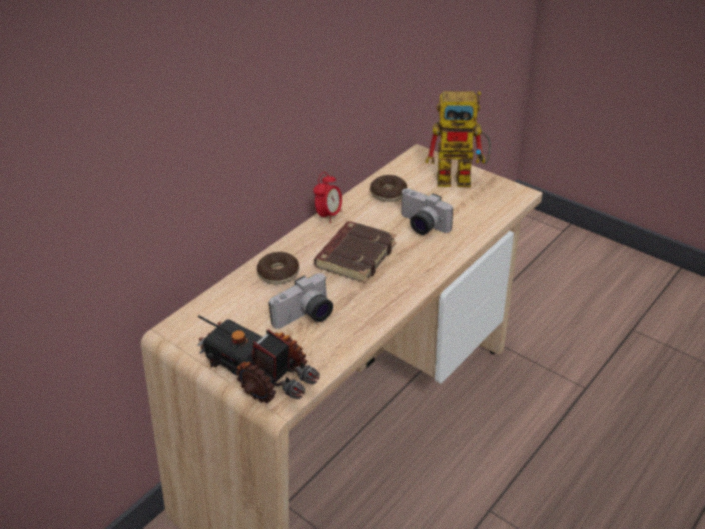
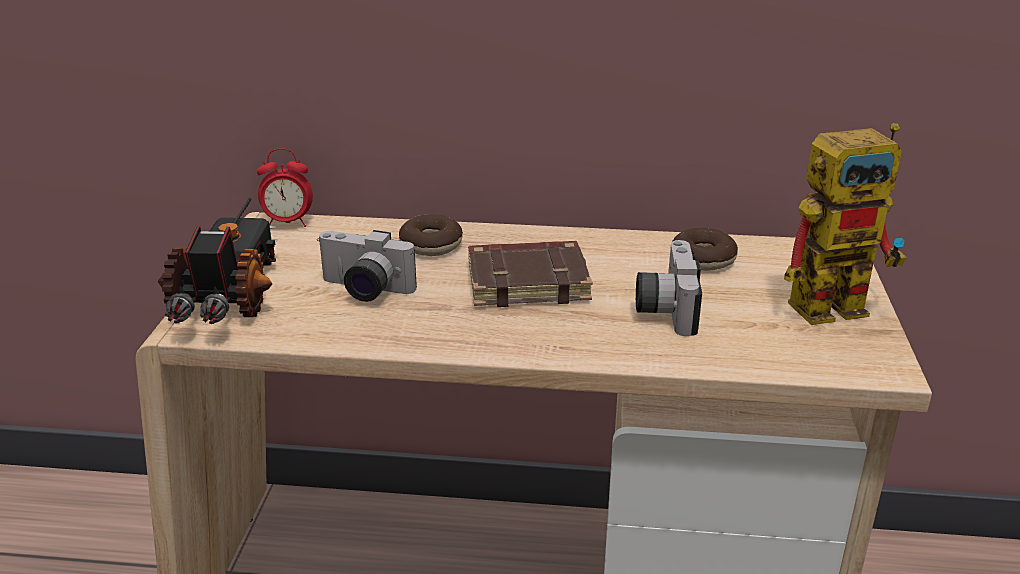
camera: 55 degrees right, 10 degrees down
alarm clock [313,172,342,223] -> alarm clock moved to [257,148,313,227]
toy robot [426,91,491,187] -> toy robot turned 75 degrees counterclockwise [784,123,906,325]

